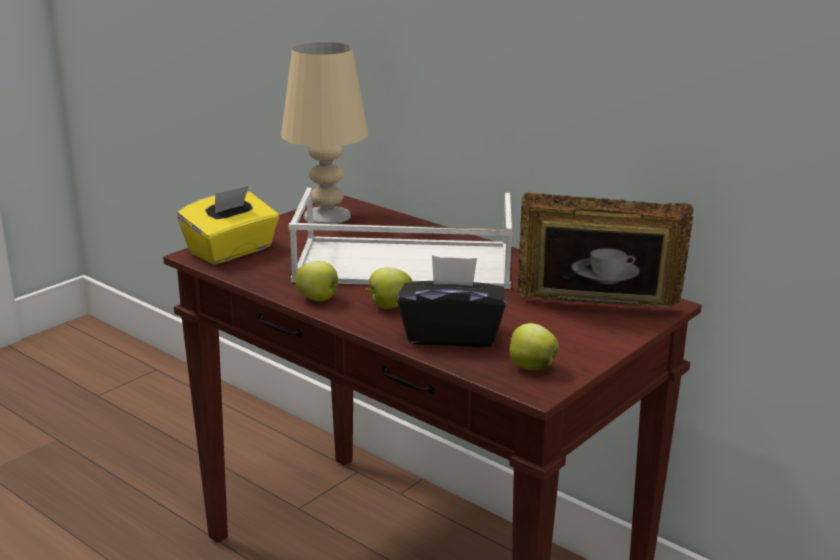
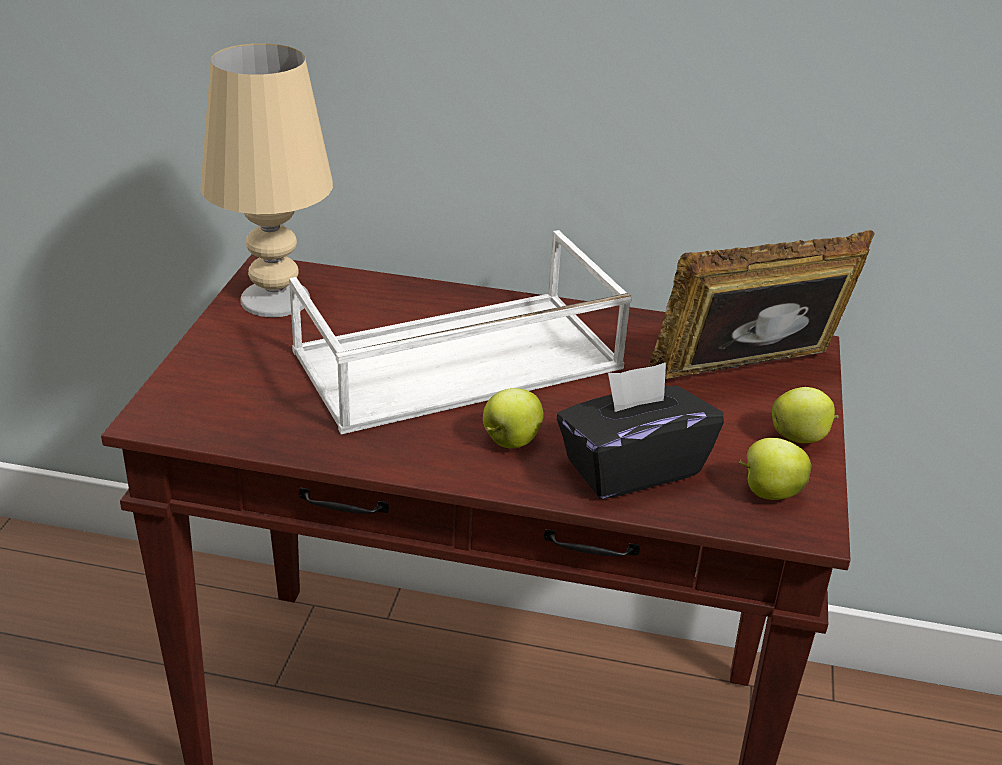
camera: 30 degrees left, 10 degrees up
yellow tissue box [177,185,279,264] -> none
apple [295,261,338,301] -> apple moved to [771,387,839,443]

